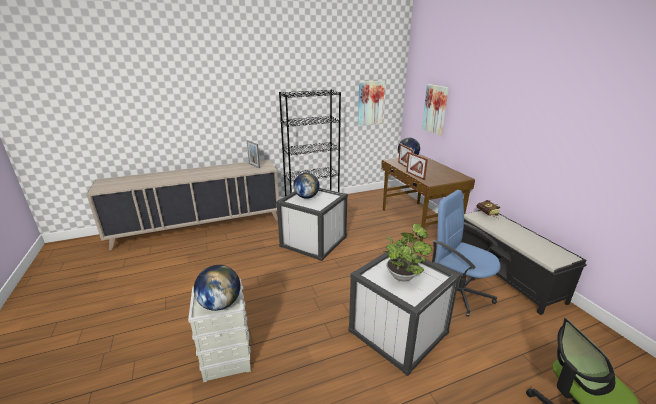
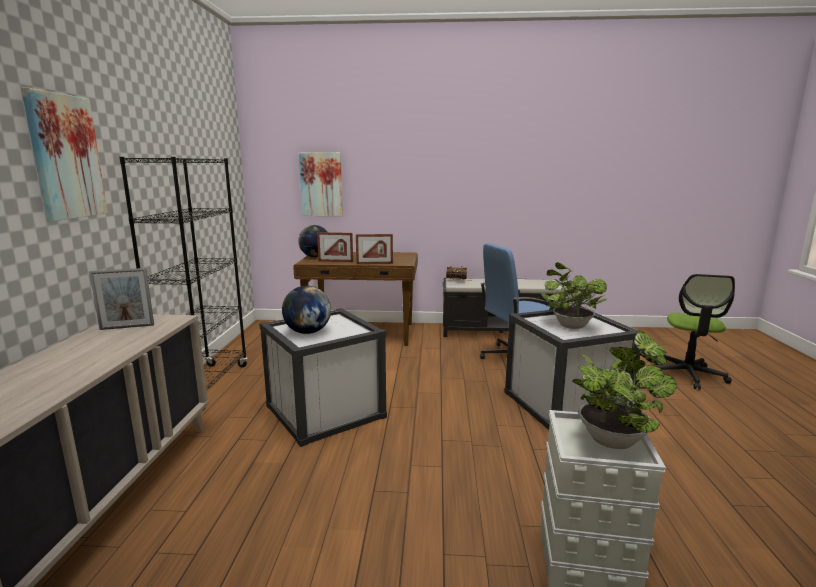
camera: 65 degrees left, 10 degrees down
globe [194,265,240,311] -> potted plant [572,332,677,449]
picture [358,81,385,125] -> picture moved to [21,87,108,221]

